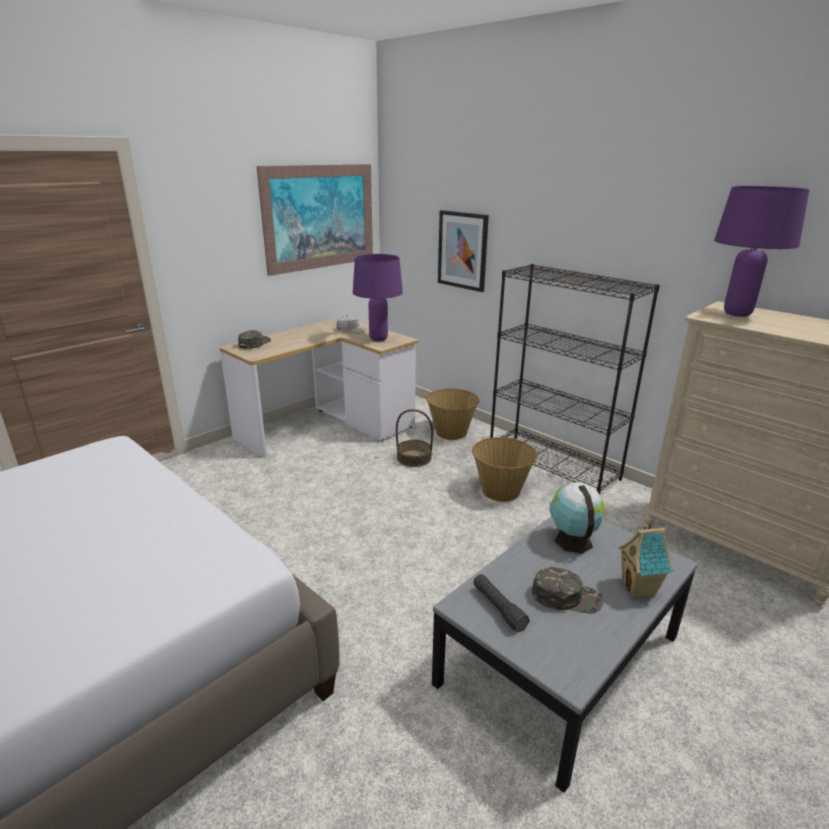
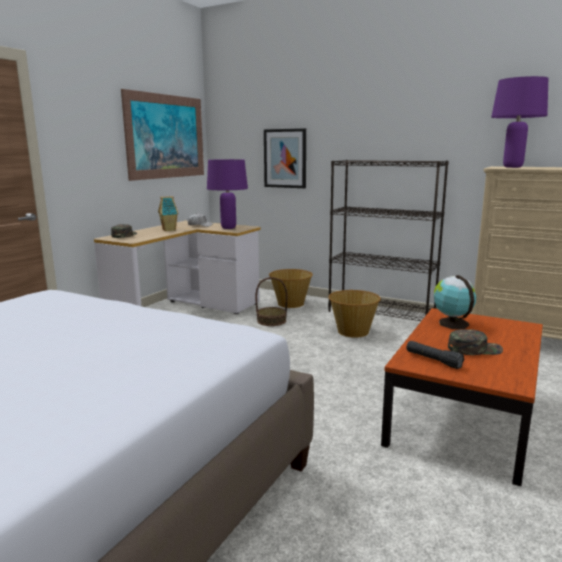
camera: 15 degrees left, 10 degrees down
grey coffee table [432,516,698,793] -> brown coffee table [381,308,543,486]
toy house [619,524,674,598] -> toy house moved to [158,196,178,231]

